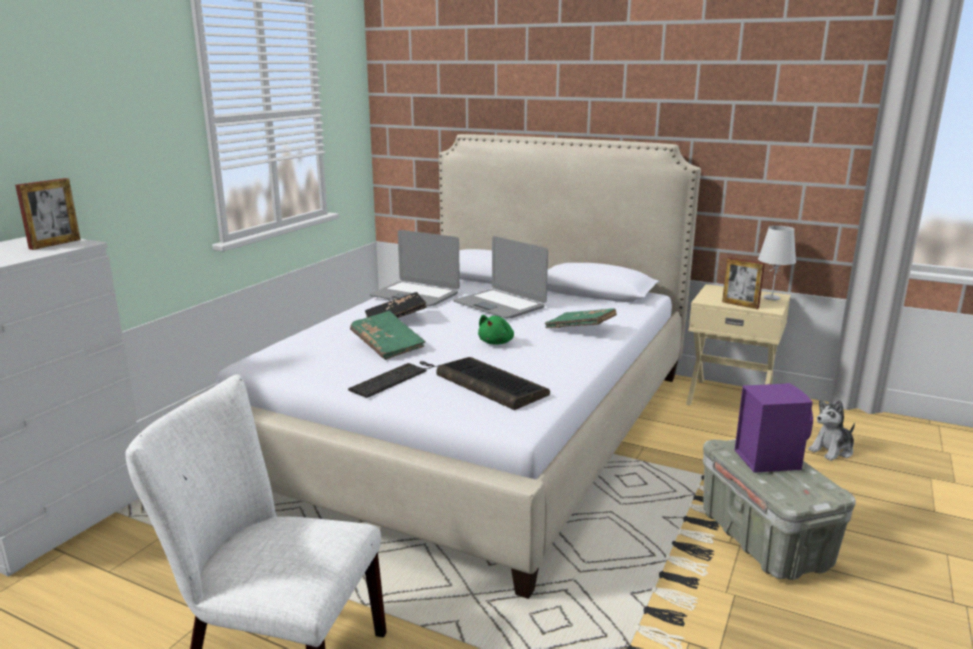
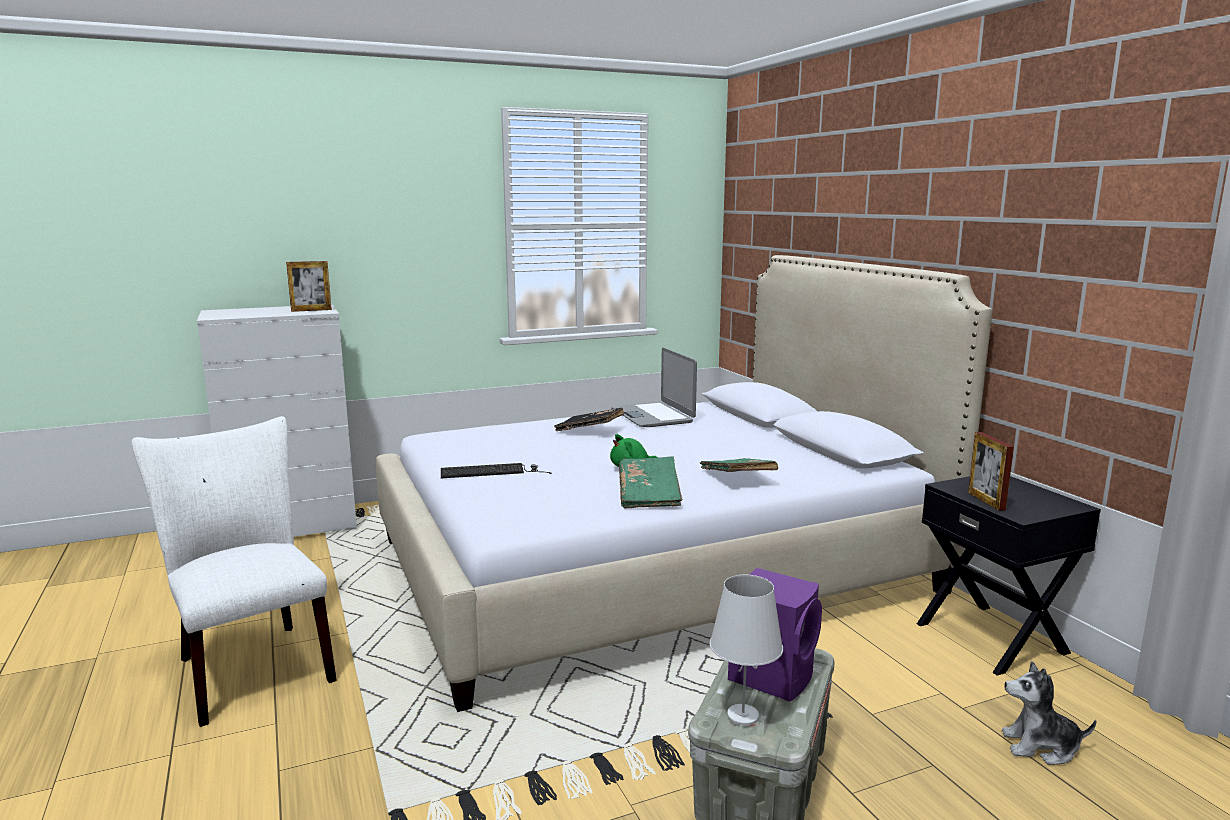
camera: 40 degrees right, 5 degrees down
green book [350,310,425,360] -> green book moved to [619,456,682,509]
keyboard [437,357,550,410] -> none
laptop [454,236,548,318] -> none
beige nightstand [686,284,791,406] -> black nightstand [917,476,1101,676]
white table lamp [758,226,796,300] -> white table lamp moved to [710,575,783,725]

